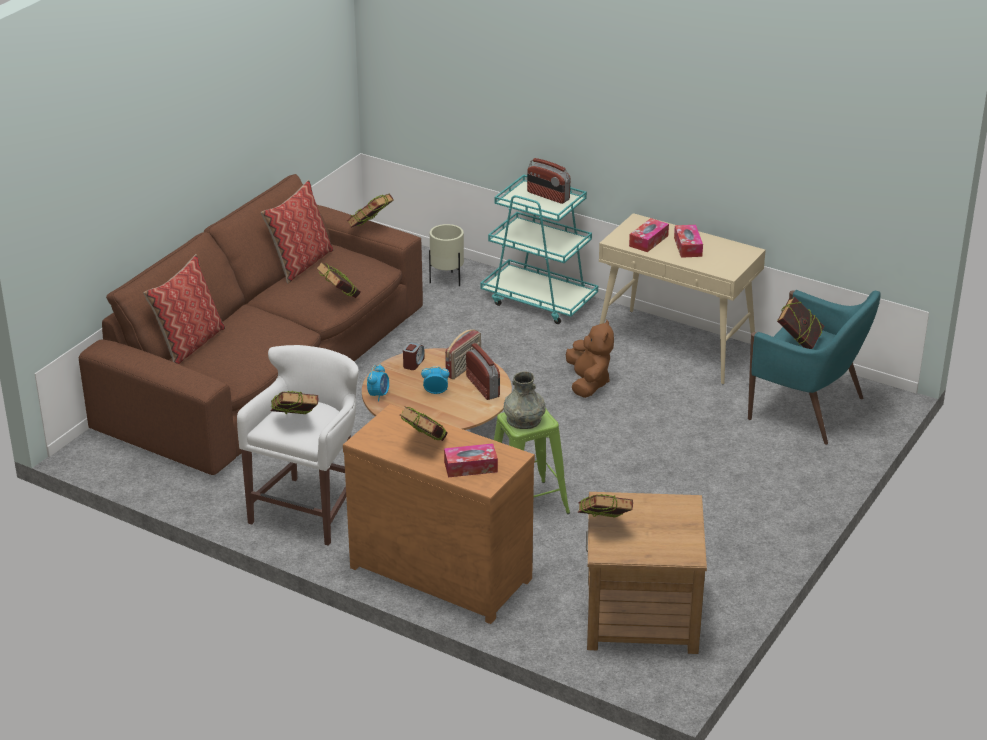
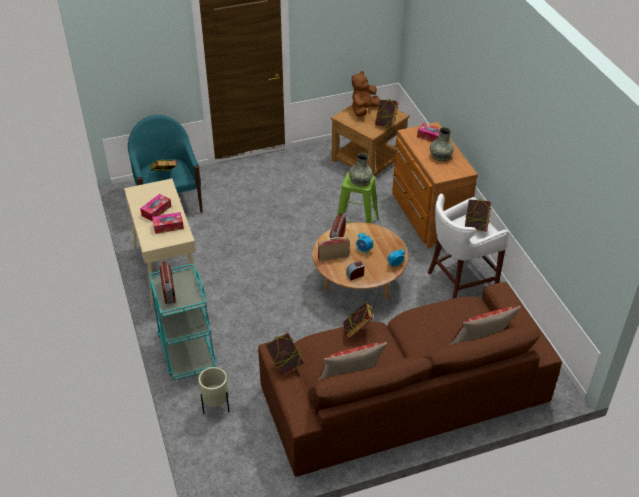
camera: 140 degrees left, 10 degrees up
book [400,406,448,441] -> grey vase [430,127,454,161]
brown plush toy [566,320,614,398] -> brown plush toy moved to [352,71,380,117]

